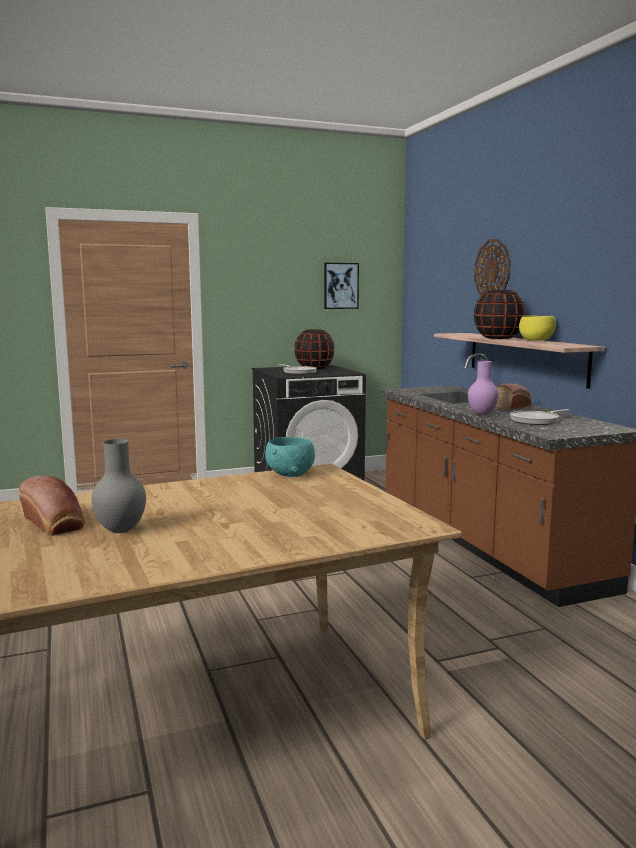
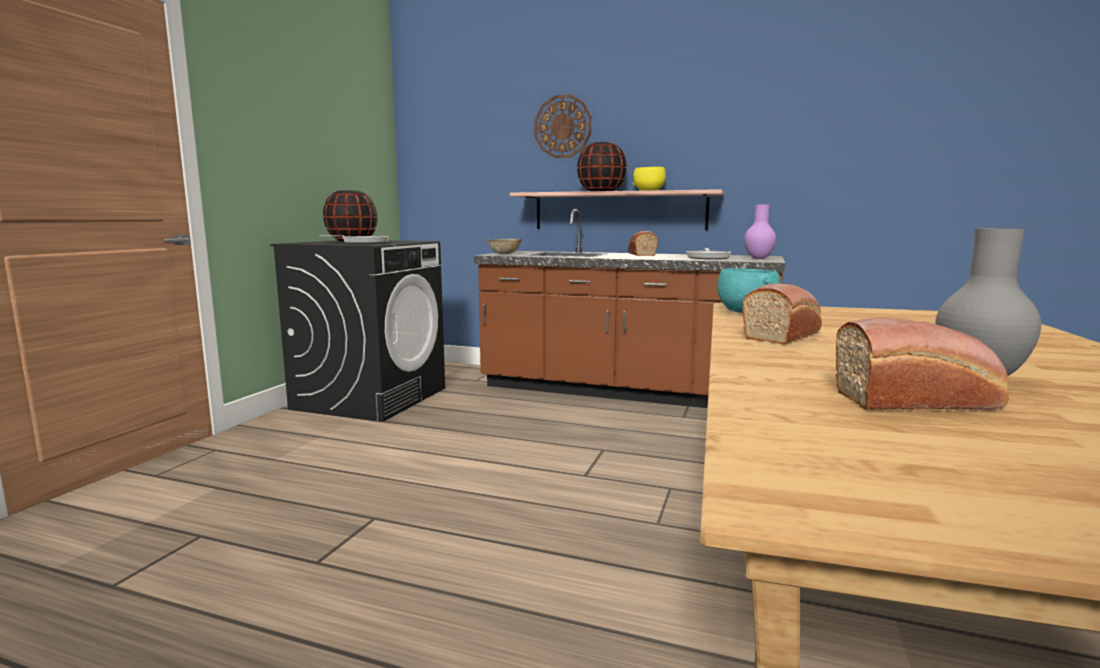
camera: 50 degrees left, 0 degrees up
picture [324,263,359,309] -> none
purple vase [468,361,499,415] -> purple vase moved to [744,205,776,259]
none -> bowl [487,239,522,254]
none -> bread [743,283,822,345]

